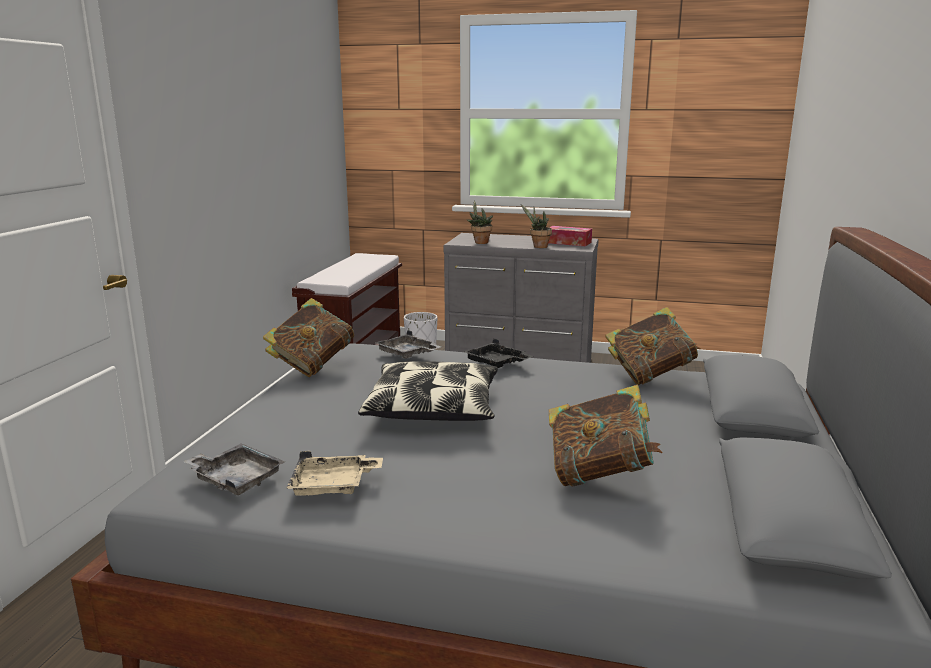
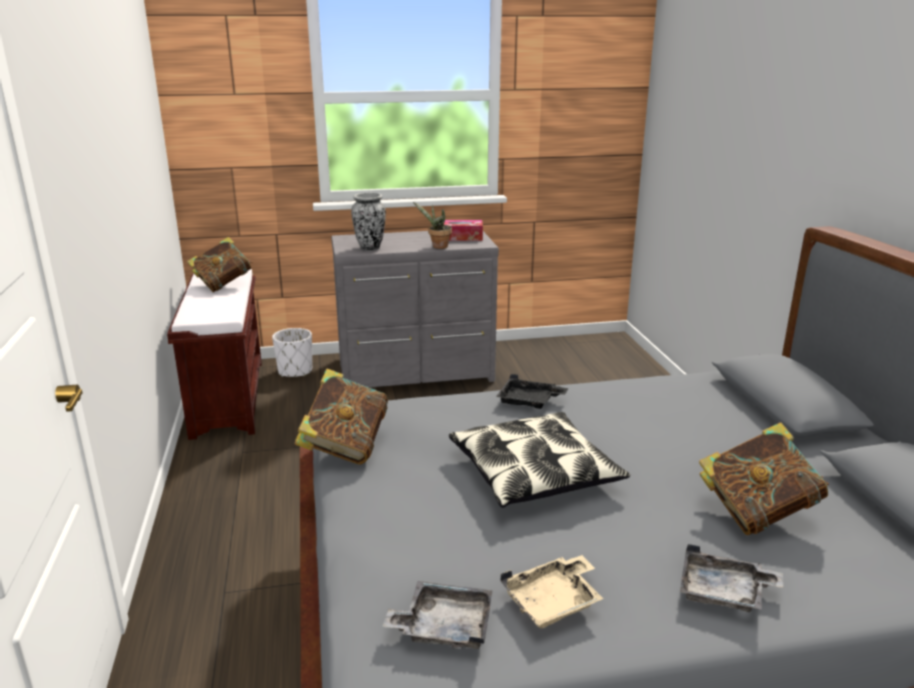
camera: 25 degrees left, 5 degrees up
grey tray [375,330,441,359] -> grey tray moved to [680,544,783,612]
potted plant [466,200,493,244] -> vase [351,193,386,251]
book [605,307,701,385] -> book moved to [187,237,253,292]

